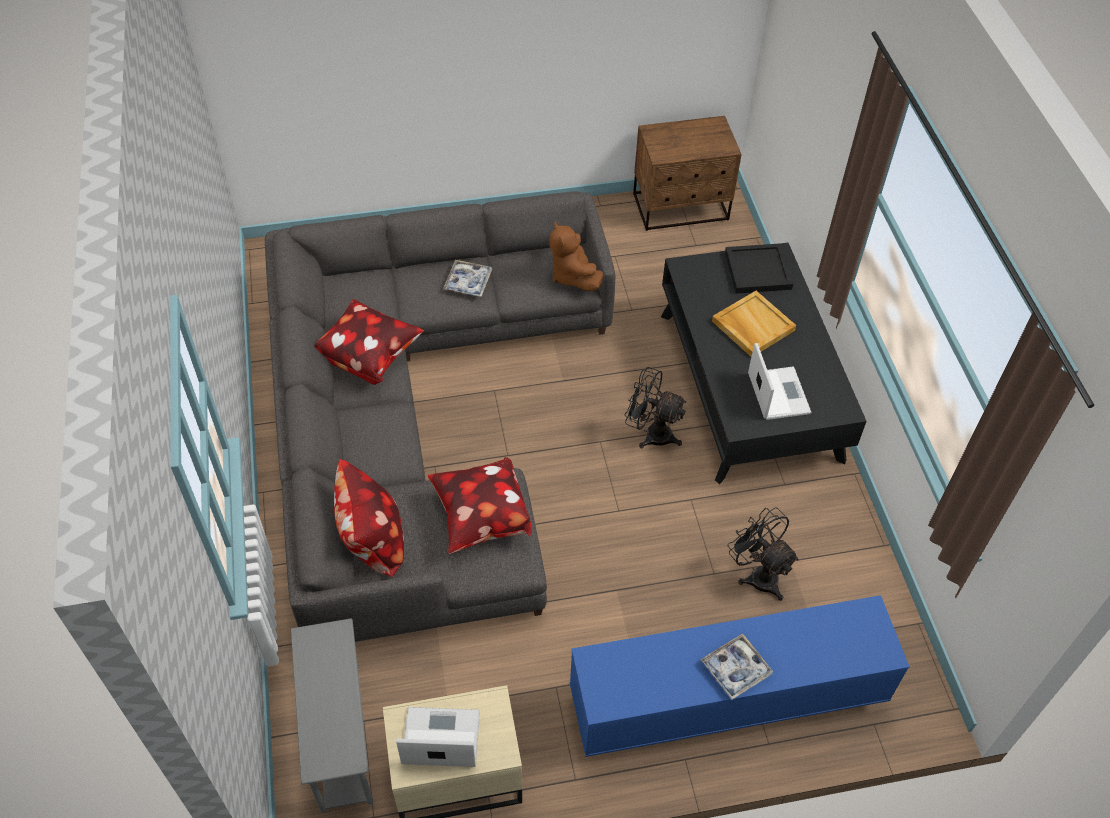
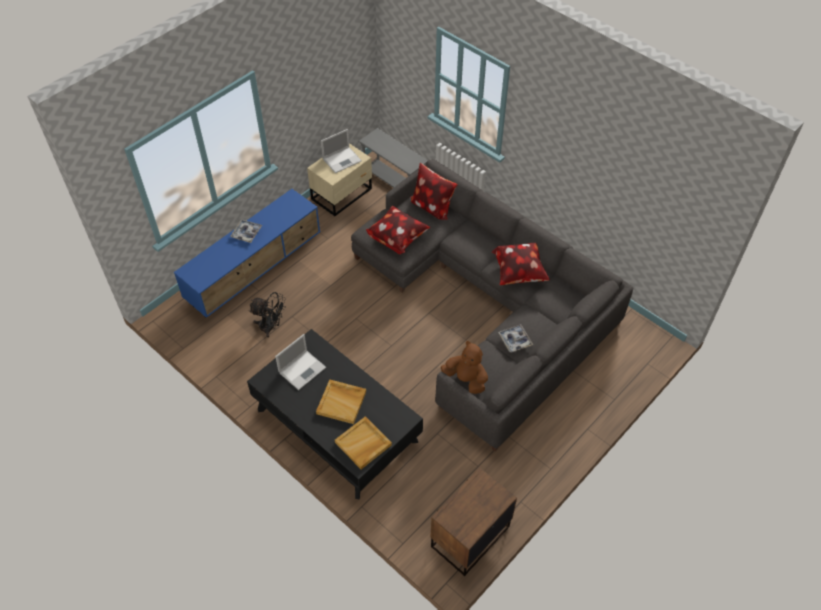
camera: 145 degrees right, 0 degrees up
black fan [625,367,687,448] -> none
black tray [725,243,793,294] -> beige tray [335,416,392,469]
laptop [748,343,811,420] -> laptop turned 90 degrees counterclockwise [275,334,326,390]

